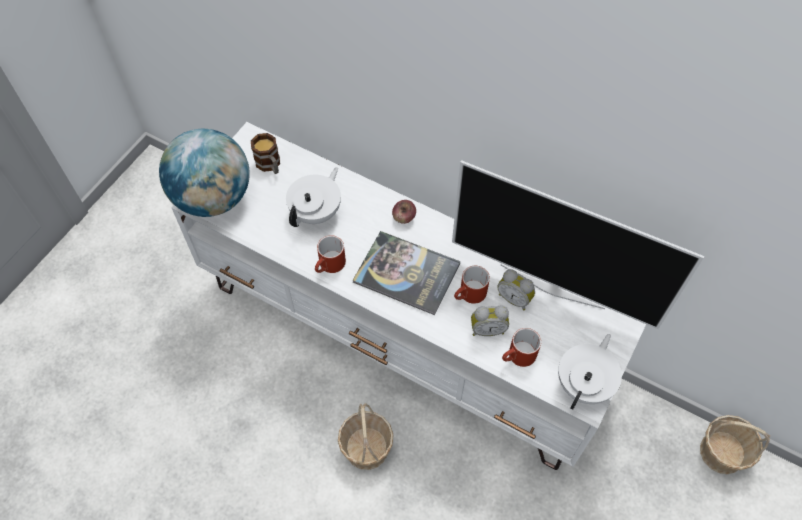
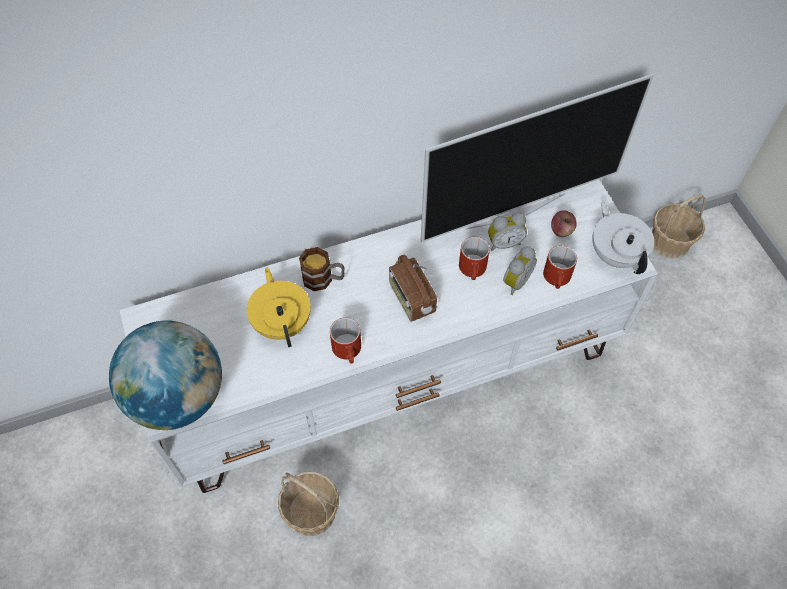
camera: 50 degrees left, 0 degrees up
mug [251,133,280,174] -> mug moved to [299,247,345,291]
white teapot [286,167,341,227] -> yellow teapot [247,268,311,347]
basket [338,403,394,470] -> basket moved to [278,472,339,536]
book [353,231,460,315] -> radio [389,255,437,322]
apple [392,200,416,224] -> apple moved to [551,210,577,237]

